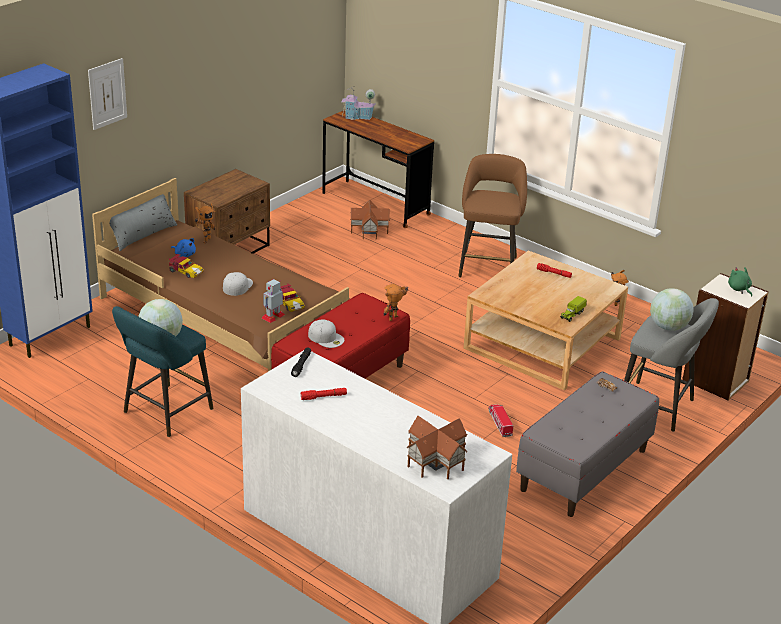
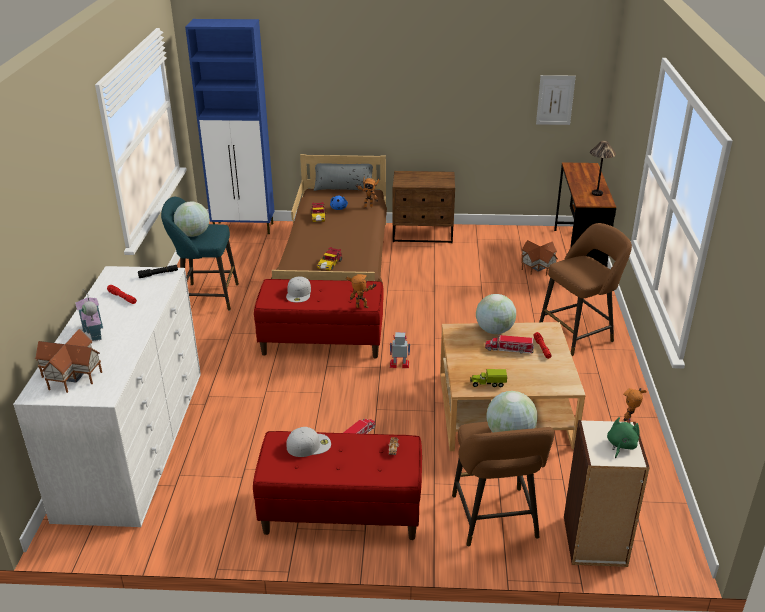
camera: 55 degrees right, 0 degrees up
picture [88,58,127,130] -> picture moved to [536,75,576,125]
white cap [223,272,253,296] -> white cap moved to [286,427,331,457]
toy robot [262,279,285,323] -> toy robot moved to [390,332,410,368]
toy house [341,86,375,120] -> toy house moved to [75,289,103,341]
grey bench [516,371,659,517] -> red bench [253,431,422,540]
grey stool [624,298,719,432] -> brown stool [452,422,554,546]
none -> globe [476,294,516,334]
none -> toy truck [485,335,534,354]
none -> table lamp [590,141,616,196]

